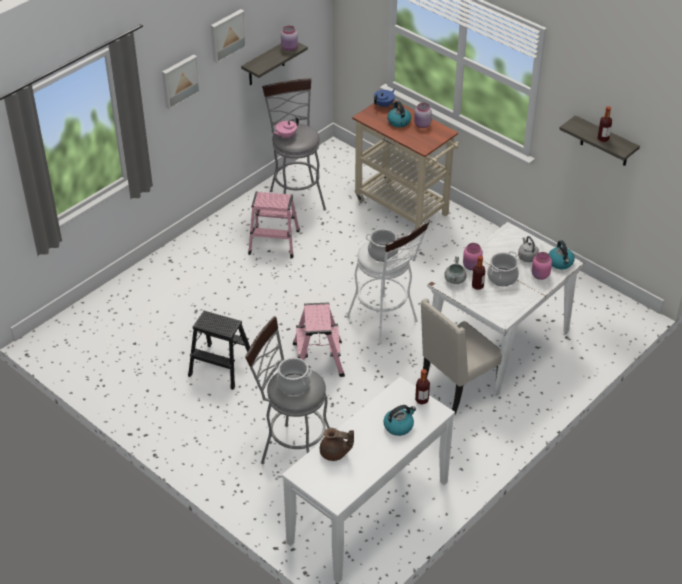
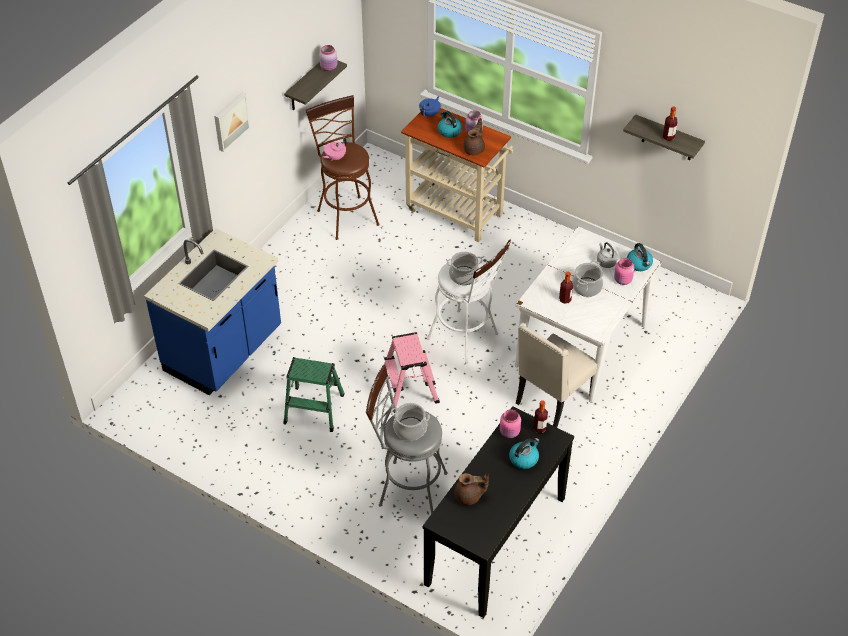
camera: 10 degrees left, 5 degrees up
black step ladder [188,310,250,390] -> green step ladder [283,357,345,432]
picture [211,9,247,63] -> none
pink step ladder [248,191,300,259] -> none
grey stool [262,78,326,219] -> brown stool [306,95,379,240]
white console table [282,377,455,583] -> black console table [423,406,574,618]
grey cooking pot [444,256,467,284] -> none
pink jar [463,243,483,270] -> pink jar moved to [500,409,521,438]
none -> blue counter [144,228,281,395]
none -> brown teapot [463,118,485,155]

